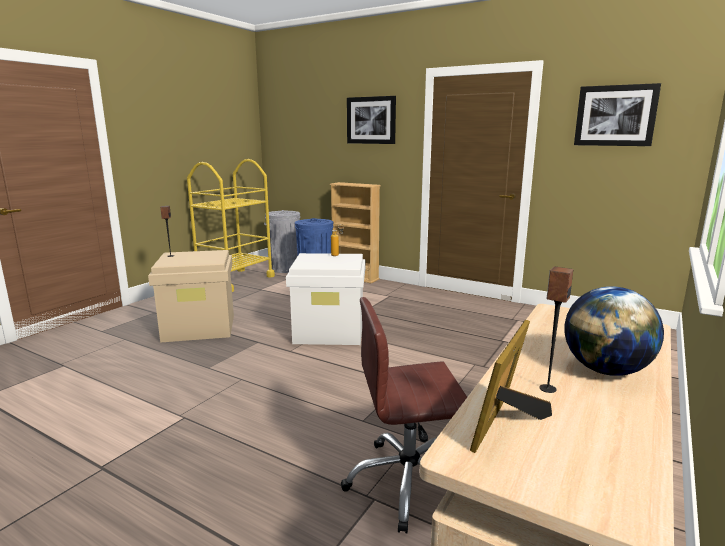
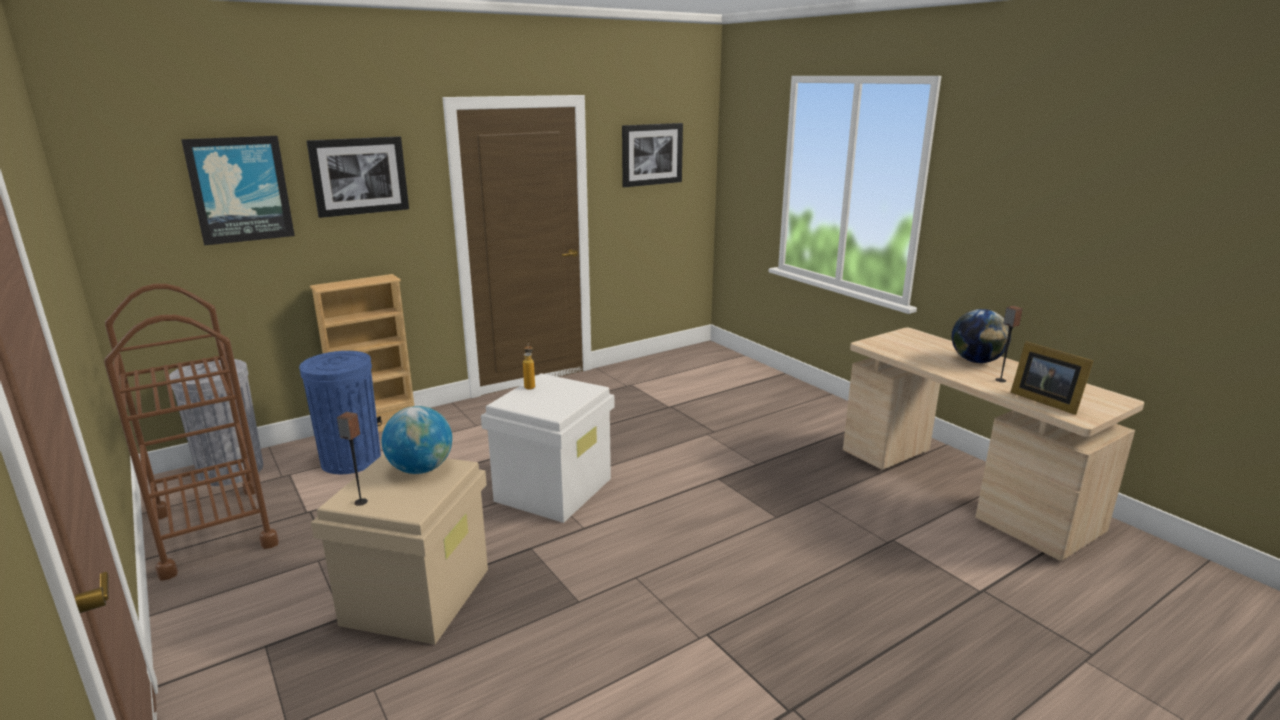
camera: 65 degrees left, 5 degrees up
yellow cart [187,159,275,292] -> brown cart [104,284,279,581]
brown office chair [341,297,467,533] -> none
none -> picture [181,136,295,246]
none -> globe [382,406,452,474]

